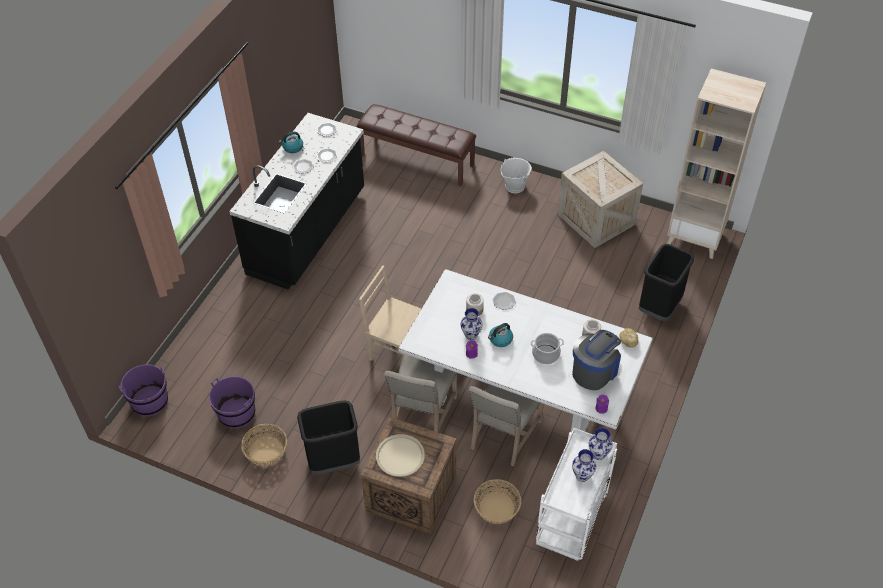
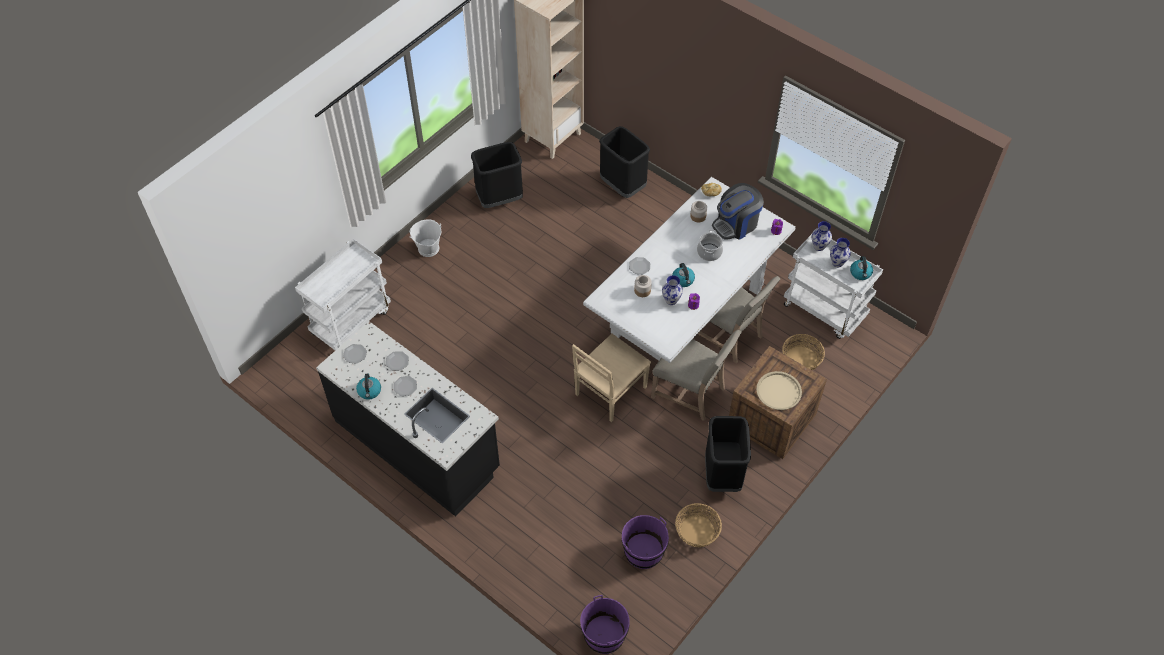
camera: 75 degrees left, 5 degrees up
brown bench [357,104,476,186] -> white cart [295,239,391,350]
crate [557,151,643,248] -> black trash can [471,142,523,208]
coffee machine [572,330,621,390] -> coffee machine turned 90 degrees counterclockwise [712,183,764,240]
none -> kettle [850,256,873,280]

